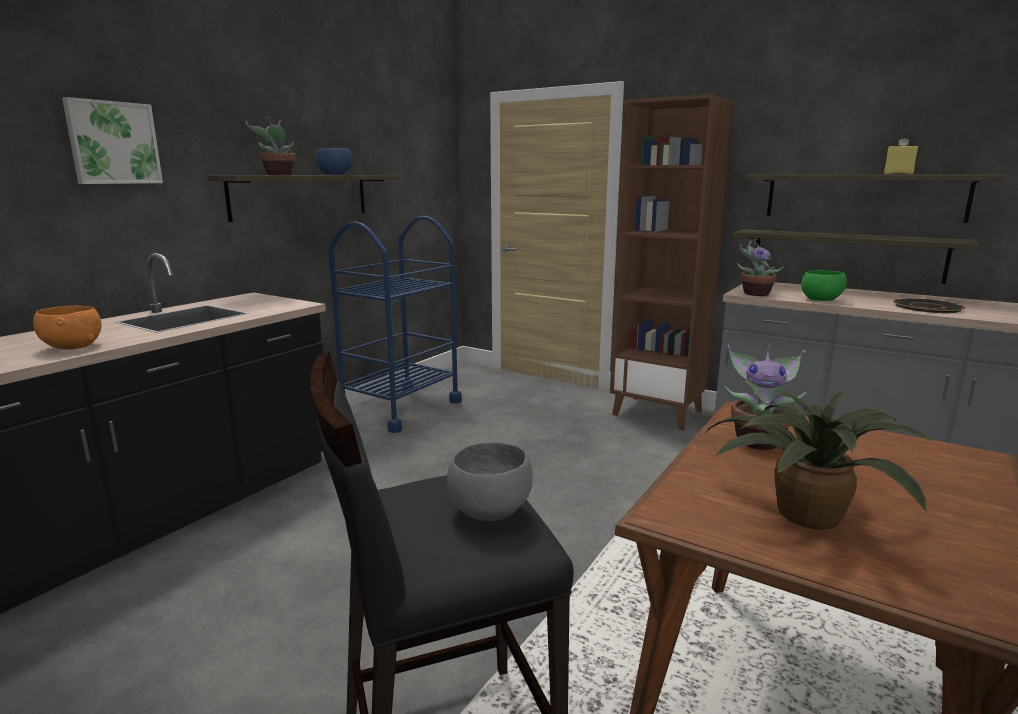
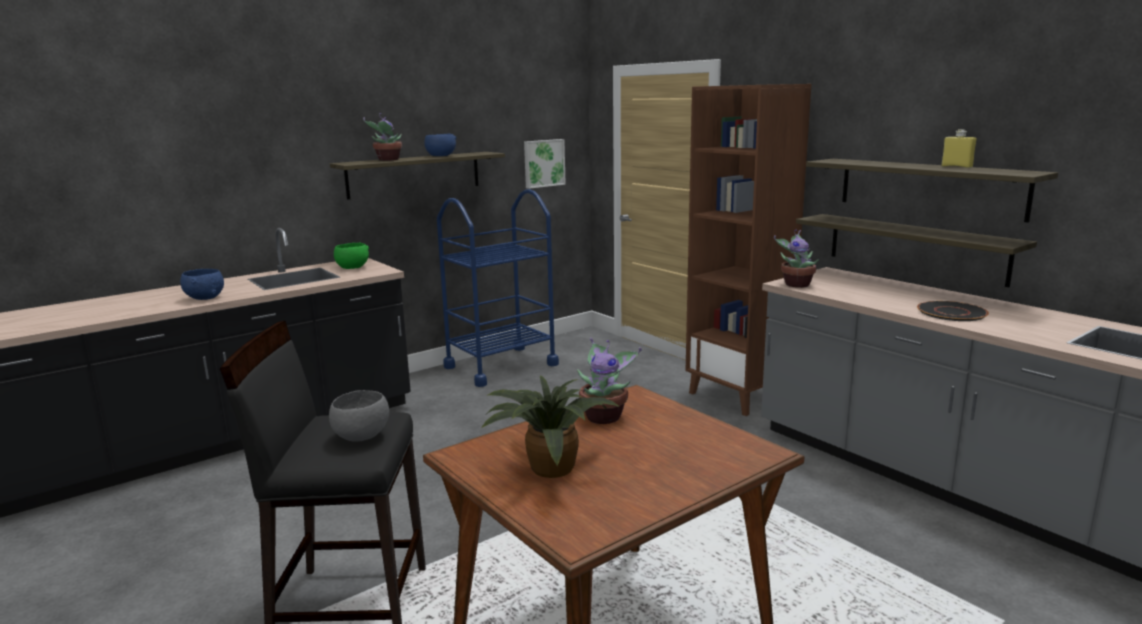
camera: 20 degrees right, 0 degrees up
orange bowl [33,305,102,350] -> blue bowl [180,269,224,300]
picture [62,97,163,184] -> picture moved to [524,139,566,189]
green bowl [801,270,847,301] -> green bowl moved to [334,243,369,269]

